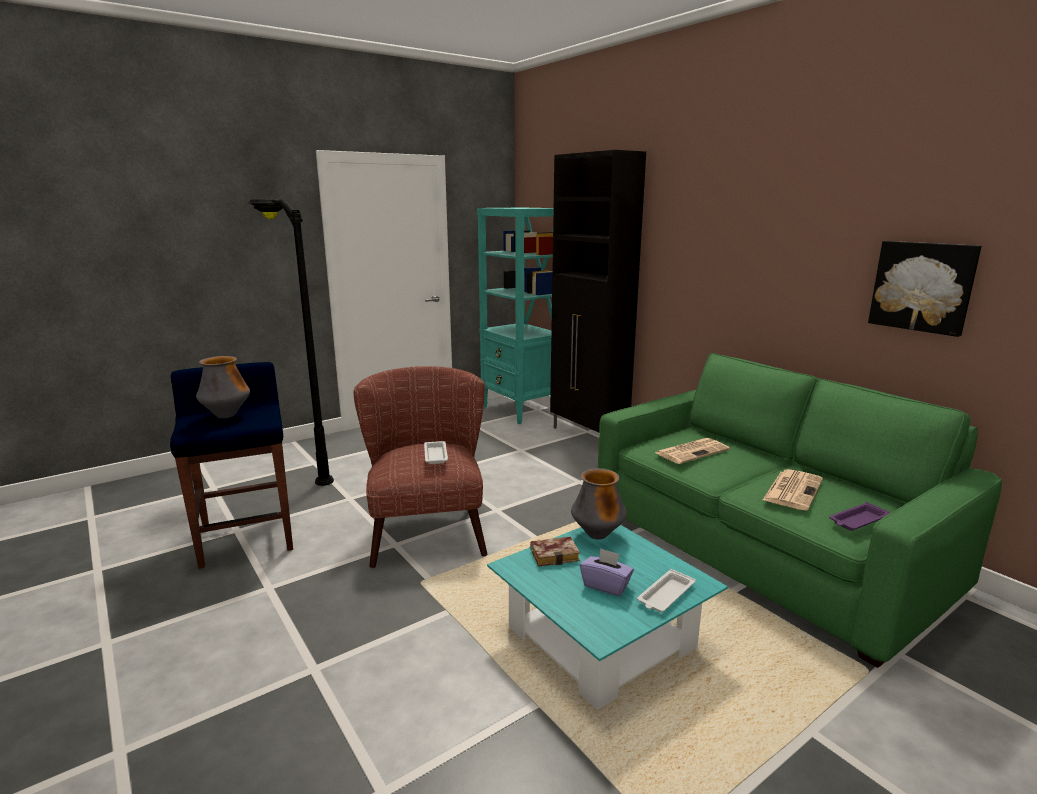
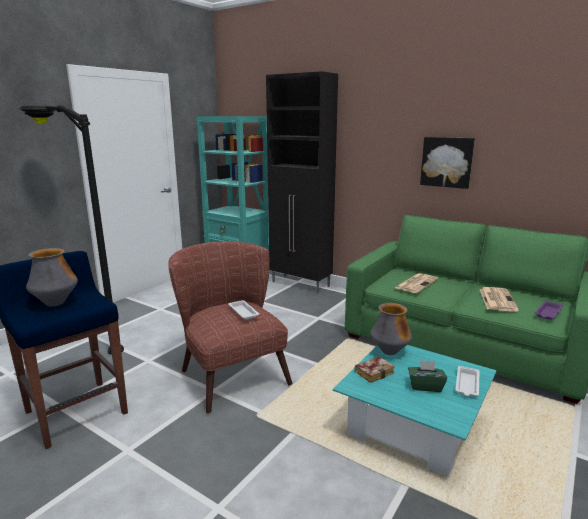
camera: 20 degrees left, 0 degrees up
purple tissue box [580,548,634,596] -> green tissue box [408,360,447,392]
picture [868,241,981,337] -> picture moved to [420,137,475,189]

